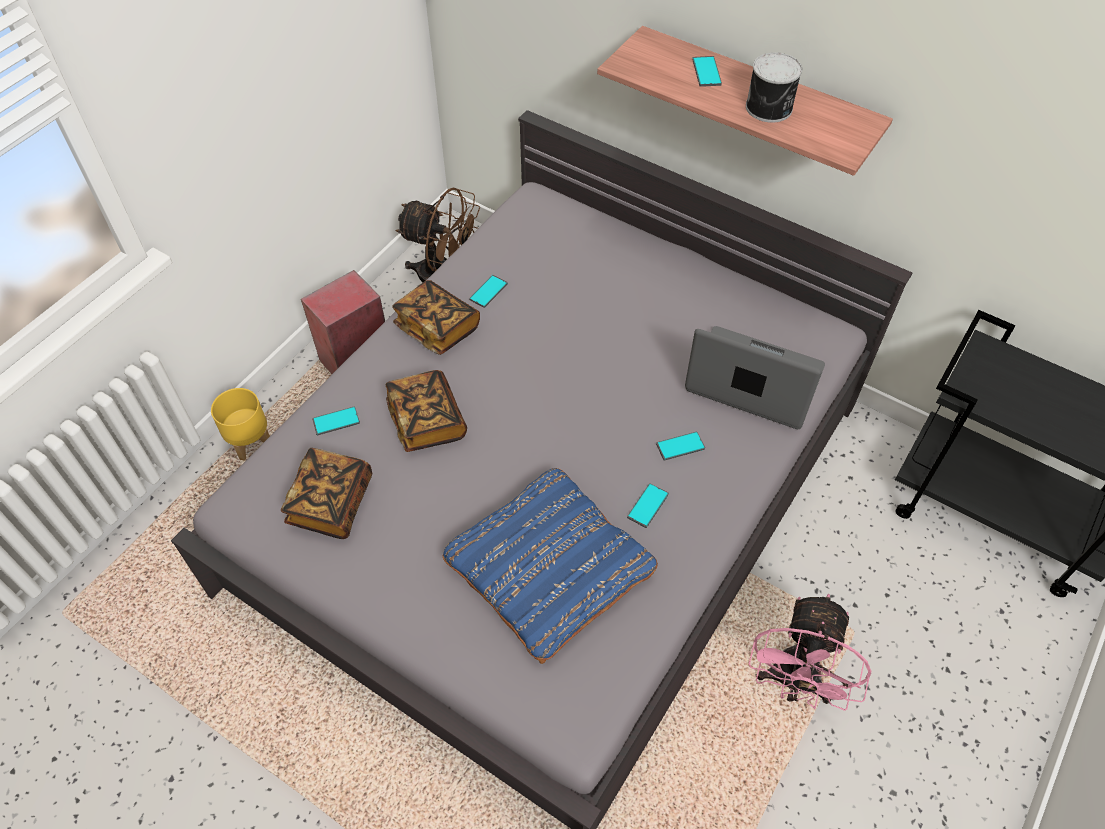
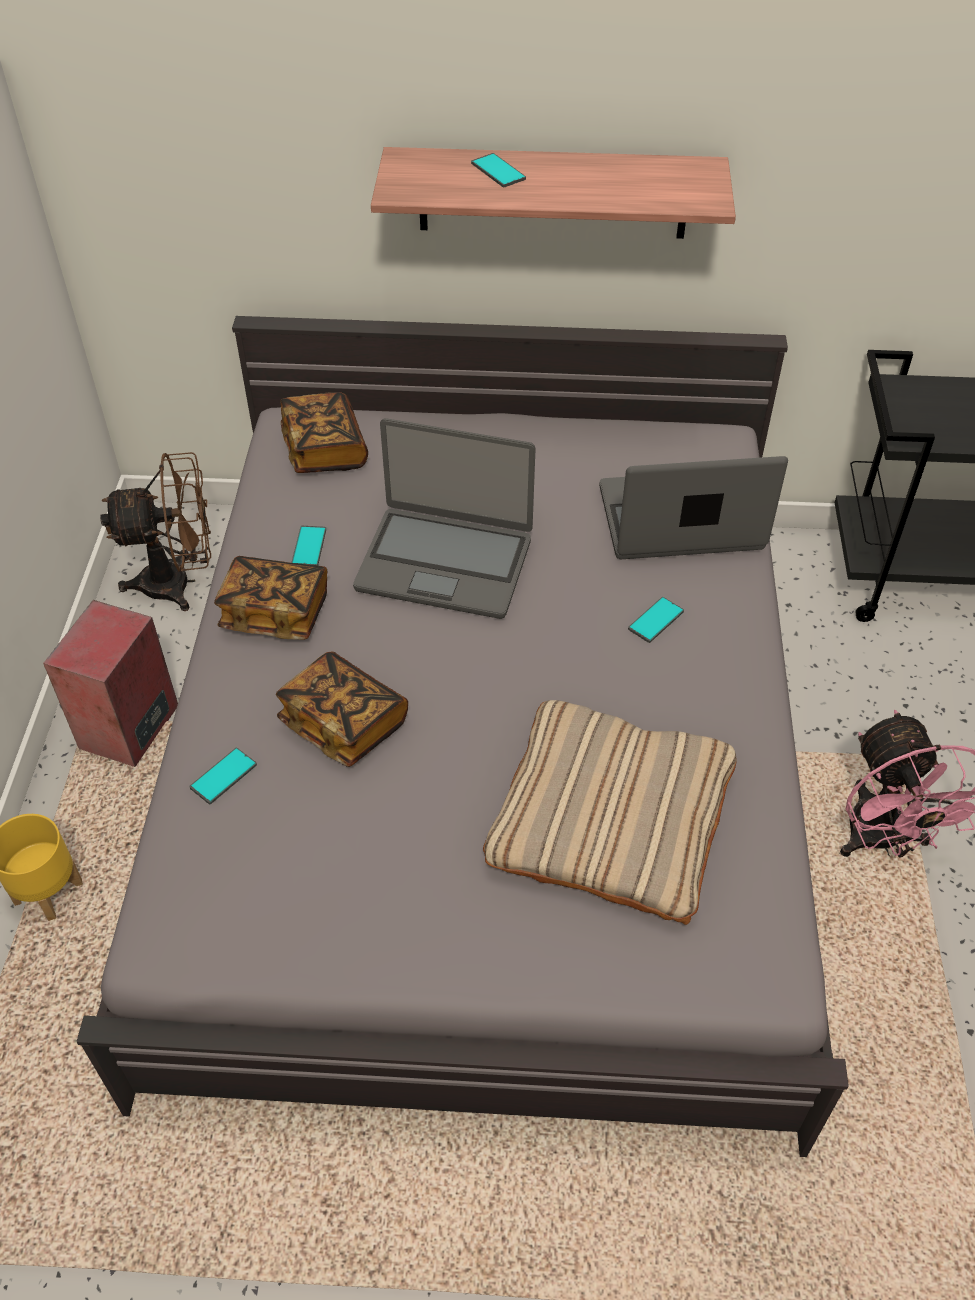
camera: 30 degrees left, 5 degrees down
book [281,448,372,539] -> book moved to [280,392,368,473]
blue pillow [442,468,658,664] -> beige pillow [483,700,737,925]
phone [627,483,669,528] -> none
can [746,52,802,123] -> none
none -> laptop [353,418,536,619]

